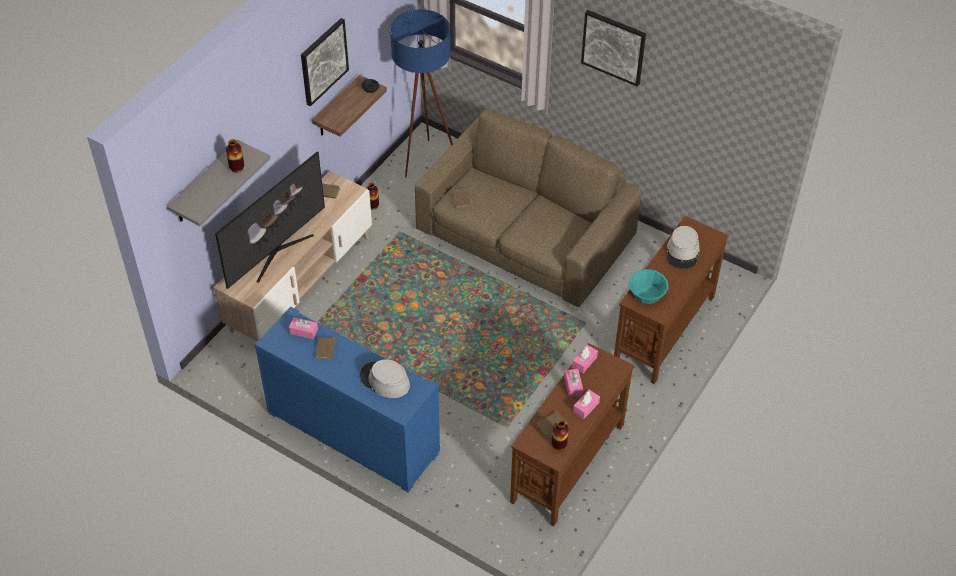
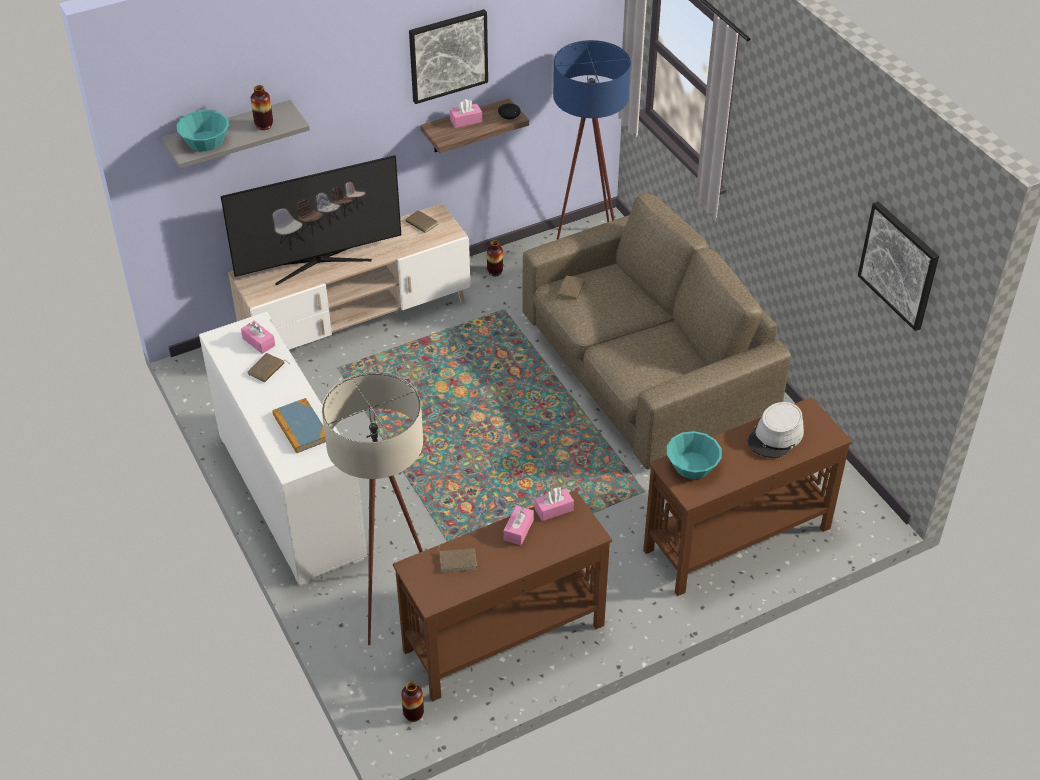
camera: 30 degrees right, 5 degrees down
blue cabinet [255,307,440,493] -> white cabinet [199,312,367,586]
grey hat [360,359,410,398] -> book [272,398,326,453]
vase [551,420,569,450] -> vase moved to [401,682,424,722]
pink tissue box [573,390,600,419] -> pink tissue box moved to [450,99,482,128]
picture [581,10,646,87] -> picture moved to [858,202,939,331]
none -> turquoise bowl [177,110,229,151]
none -> beige floor lamp [322,372,423,645]

